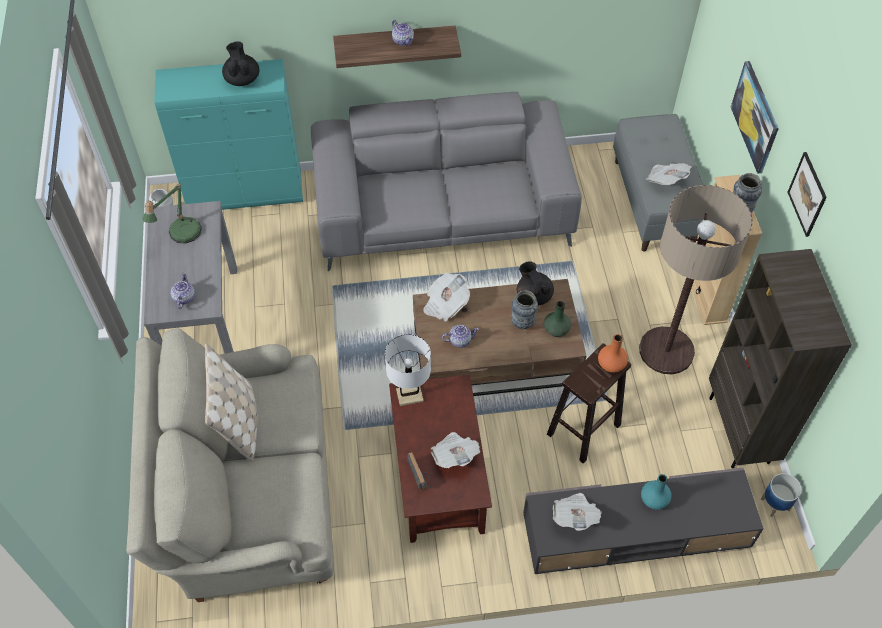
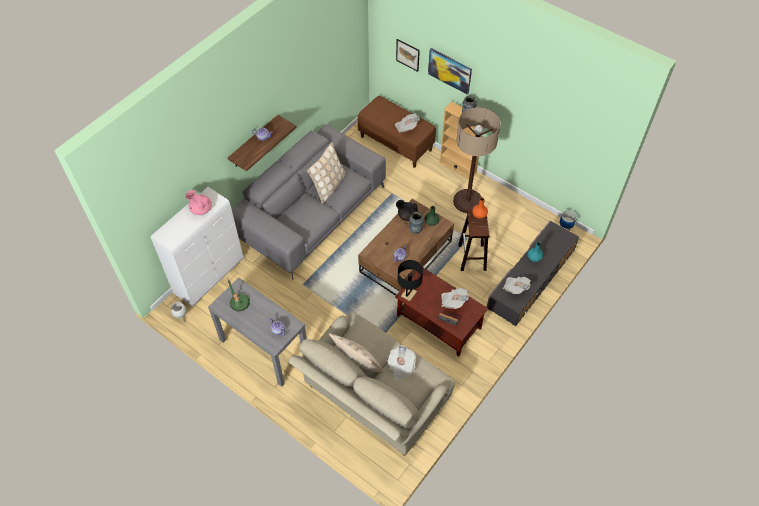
camera: 45 degrees left, 0 degrees up
turquoise cabinet [154,59,303,210] -> white cabinet [150,187,243,307]
black teapot [222,41,260,86] -> pink teapot [185,190,212,215]
white table lamp [385,334,431,406] -> black table lamp [398,260,423,301]
newspaper [423,273,470,322] -> newspaper moved to [387,345,416,380]
grey bench [613,114,703,252] -> brown bench [358,96,436,168]
brown bookcase [709,249,852,468] -> none
picture [787,152,827,237] -> picture moved to [396,39,420,72]
none -> beige pillow [307,142,346,204]

